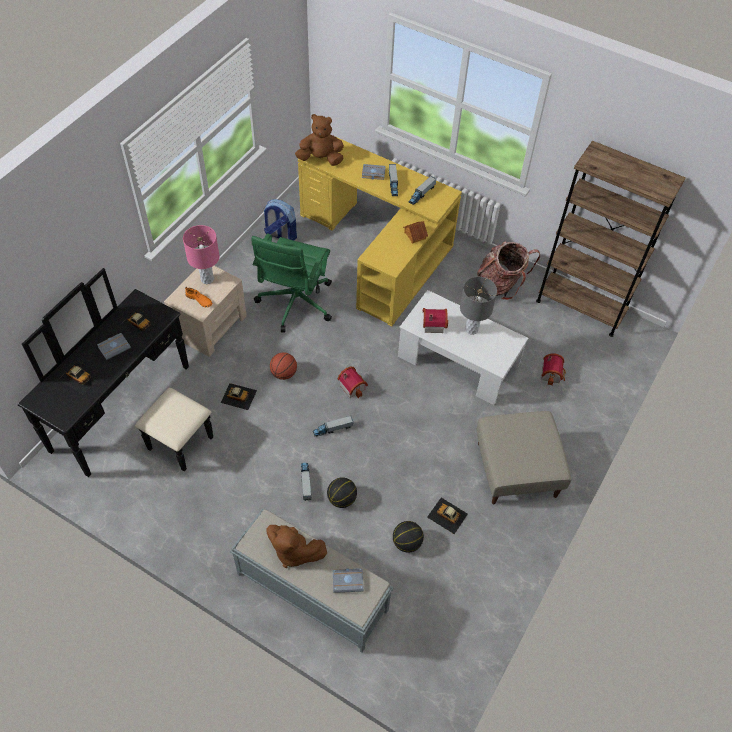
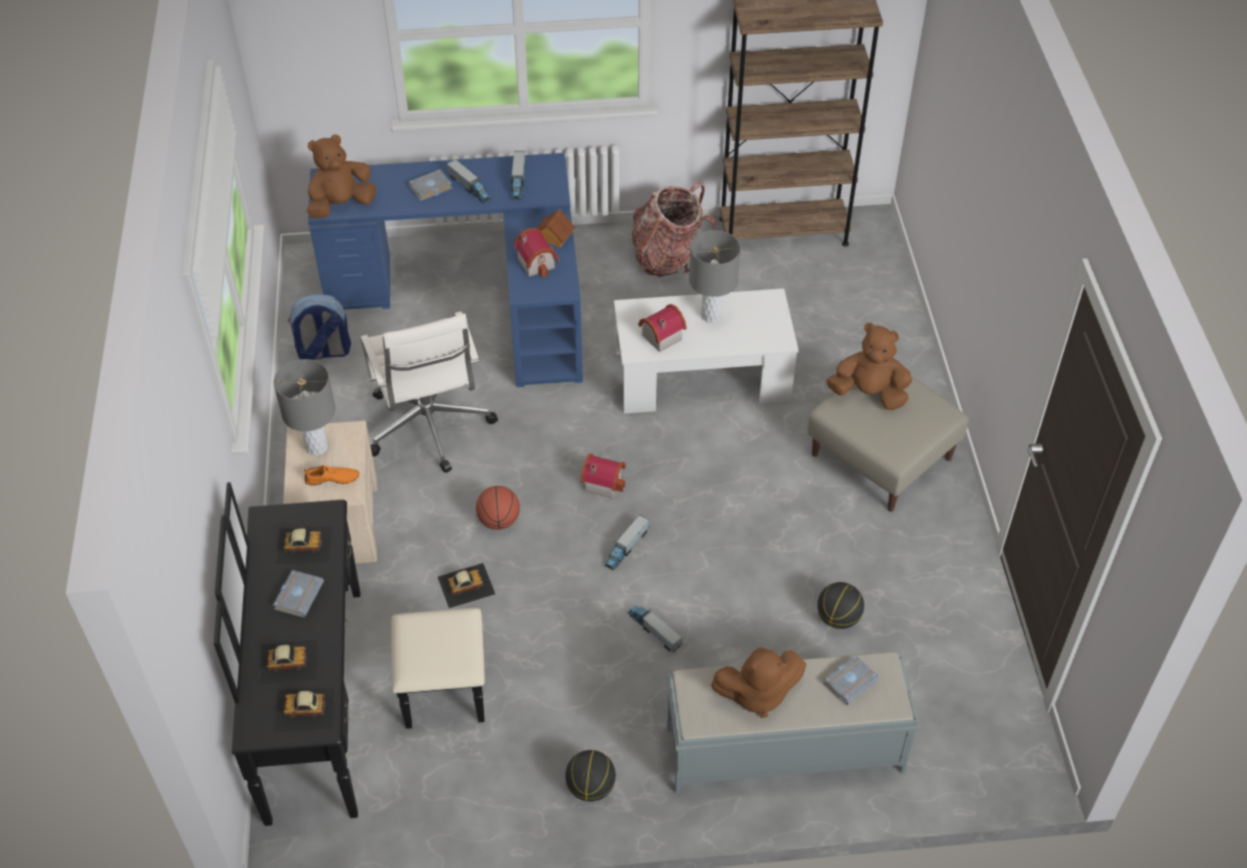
camera: 35 degrees left, 5 degrees down
pink table lamp [183,225,219,284] -> grey table lamp [273,359,336,456]
green office chair [251,233,332,333] -> white office chair [361,312,498,473]
yellow desk [298,137,462,327] -> blue desk [308,153,583,387]
basketball [327,477,357,508] -> basketball moved to [565,750,616,802]
toy car [427,498,468,534] -> toy car moved to [274,687,335,732]
toy house [541,354,566,385] -> toy house moved to [514,228,560,278]
none -> brown plush toy [826,323,912,410]

